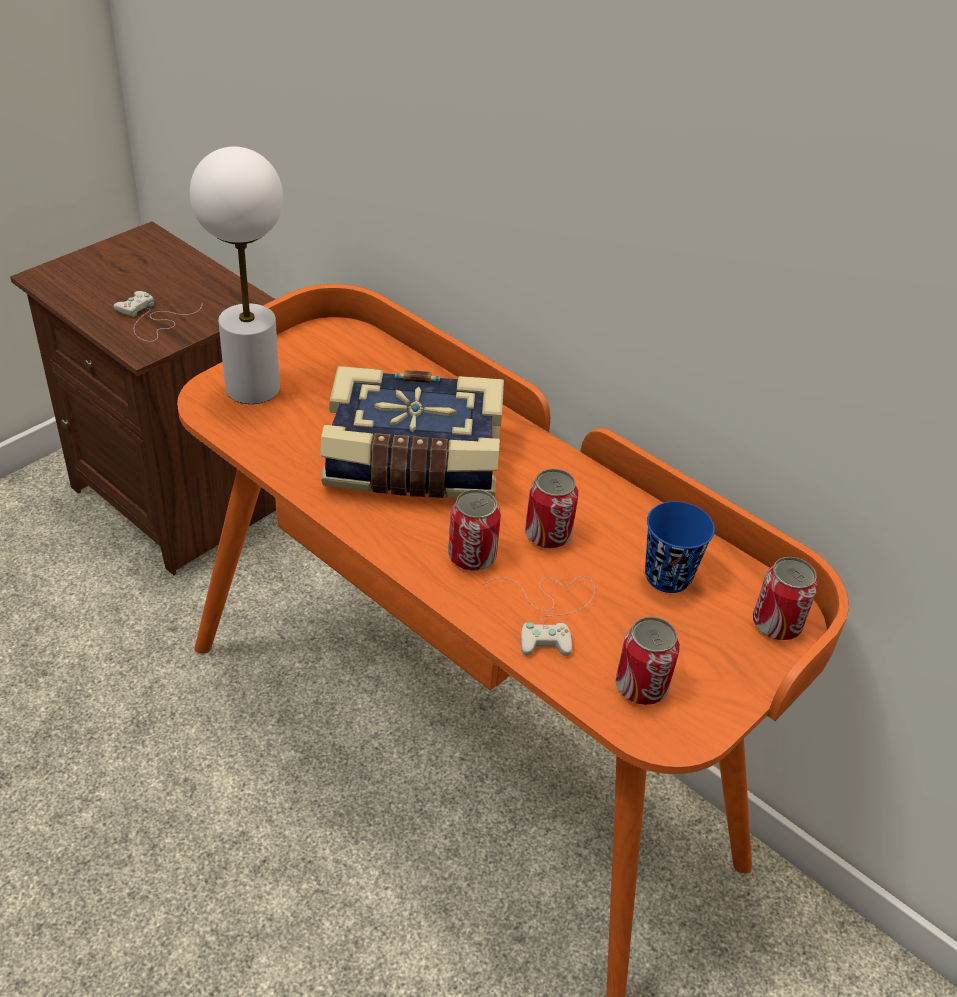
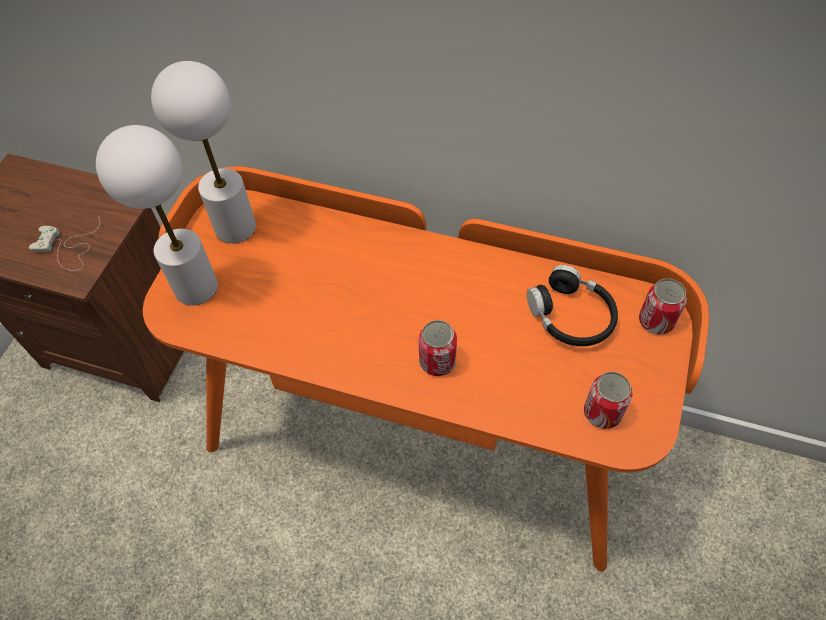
camera: 20 degrees left, 15 degrees up
book [320,366,504,498] -> none
white game controller [483,576,595,656] -> none
can [525,469,578,549] -> none
blue cup [645,501,715,593] -> black headphones [527,265,618,346]
none -> white table lamp [151,61,256,244]

